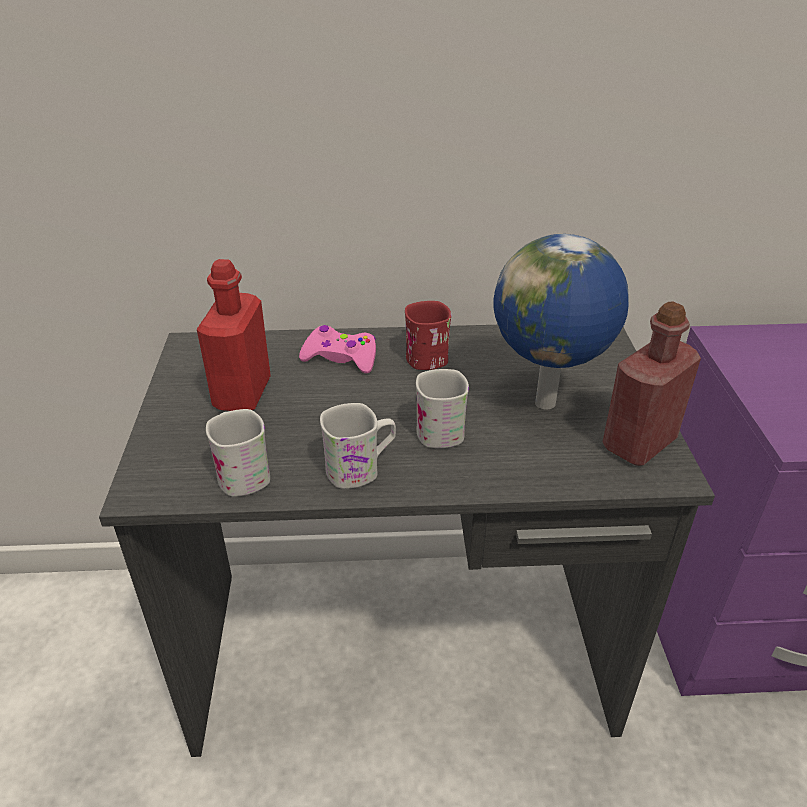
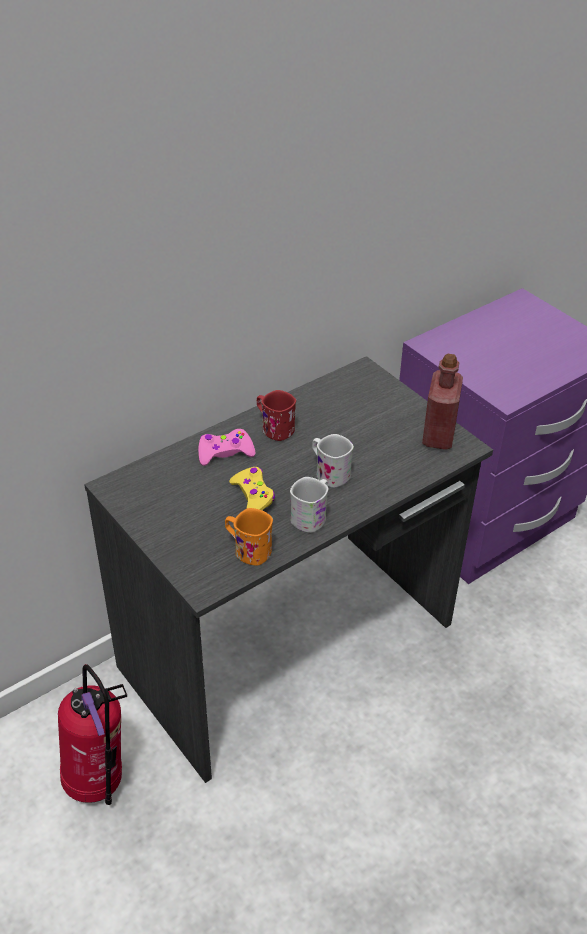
camera: 35 degrees left, 5 degrees up
red bottle [197,259,271,411] -> none
white mug [206,409,270,496] -> orange mug [225,508,273,566]
globe [493,234,629,410] -> none
none -> fire extinguisher [58,664,127,805]
none -> yellow game controller [229,467,275,510]

